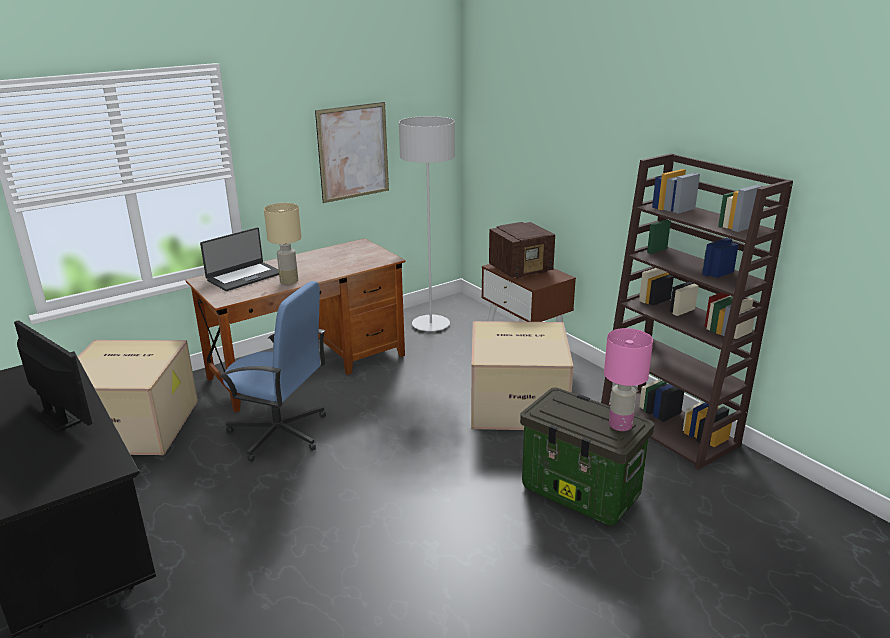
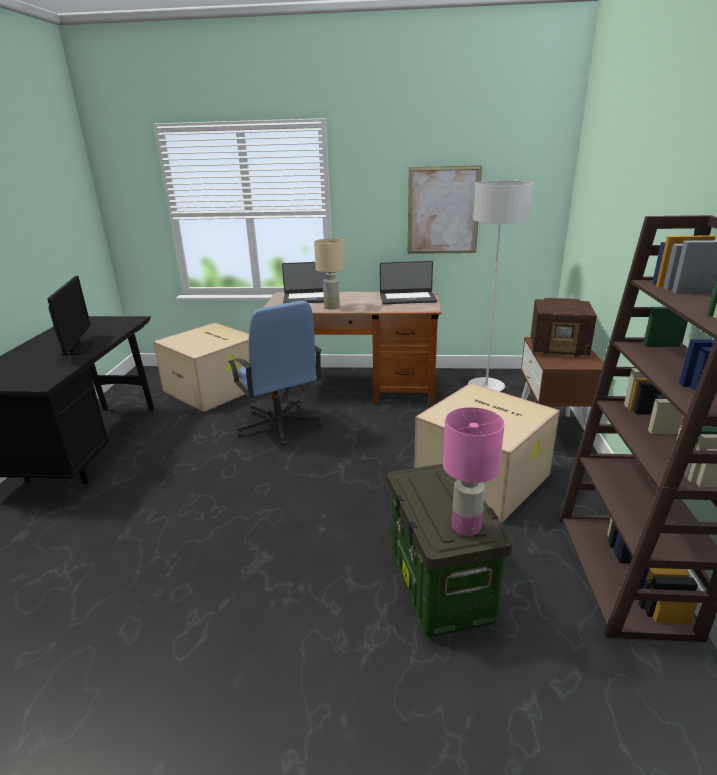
camera: 40 degrees right, 0 degrees up
none -> laptop [380,261,437,304]

